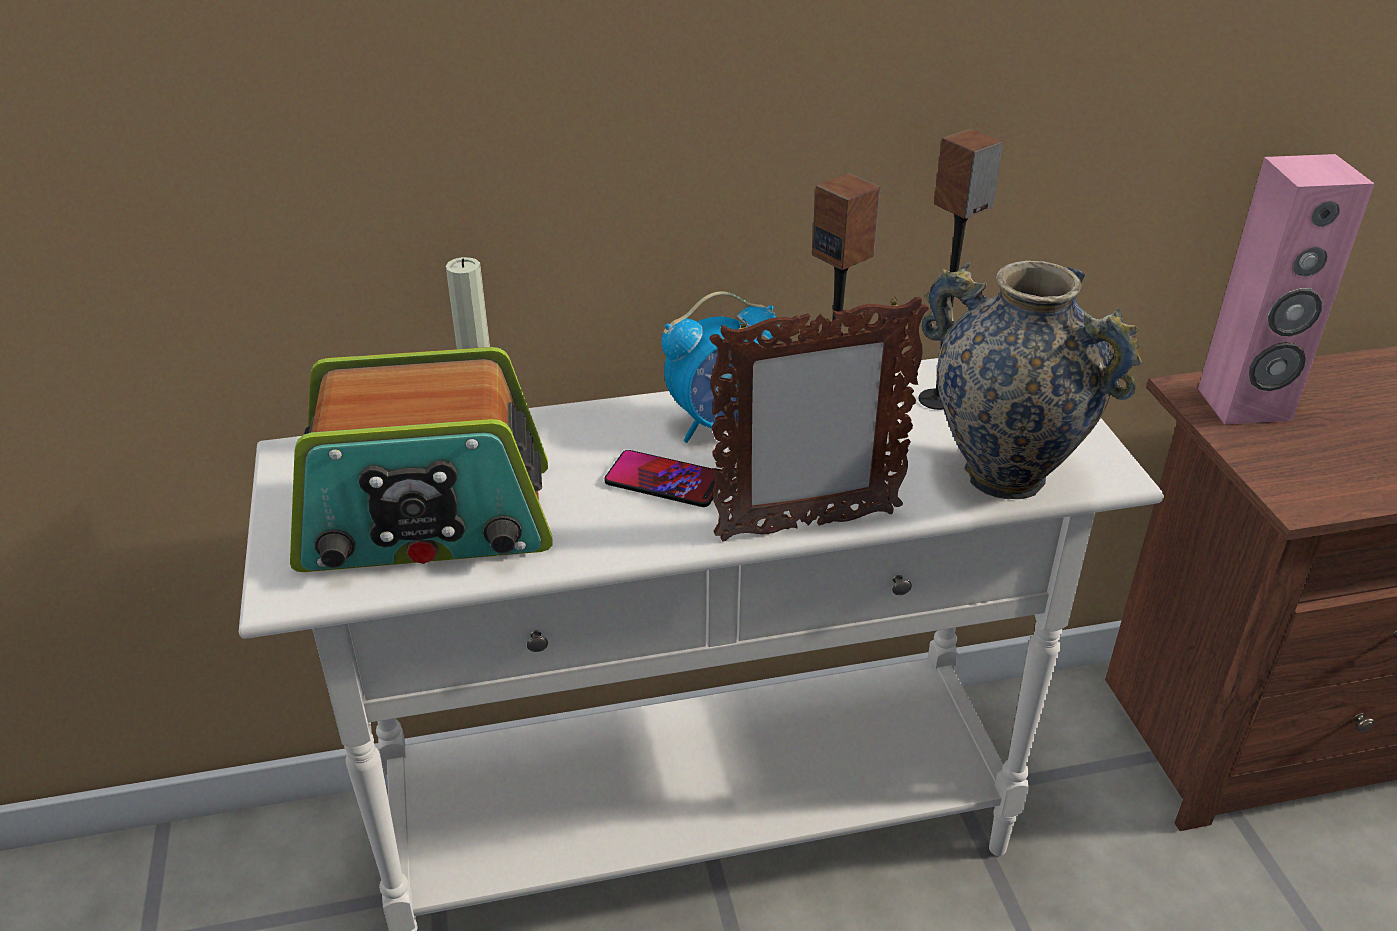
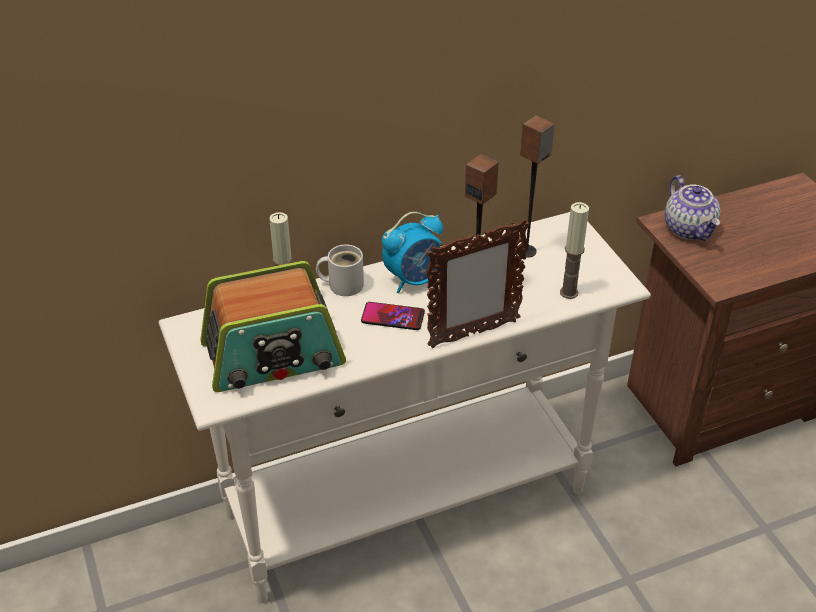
camera: 10 degrees left, 5 degrees up
vase [922,261,1142,499] -> candle [560,202,589,299]
pink speaker [1198,154,1374,425] -> teapot [665,175,720,241]
none -> white mug [316,245,364,296]

